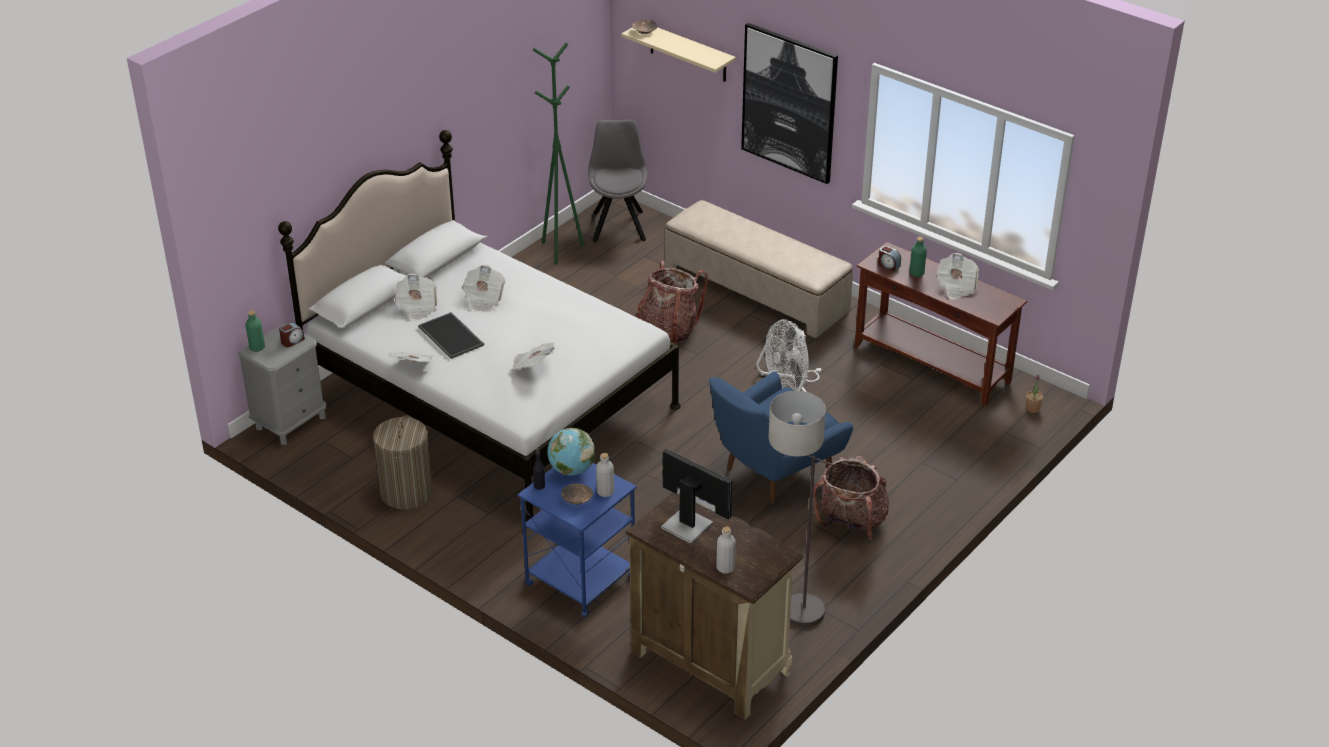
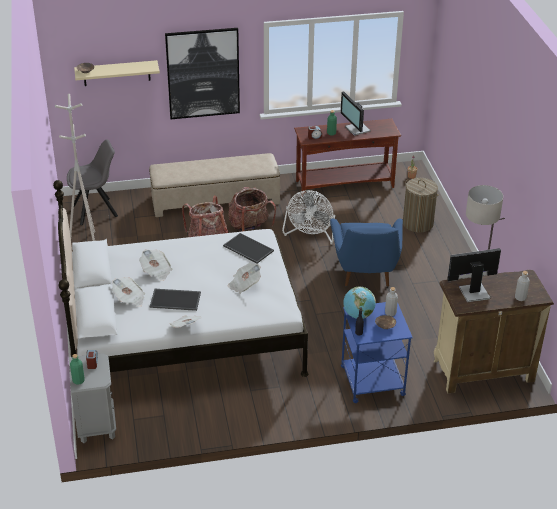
camera: 50 degrees left, 0 degrees up
laundry basket [373,415,433,509] -> laundry basket moved to [403,178,439,233]
green clothes rack [533,43,585,264] -> grey clothes rack [55,94,95,241]
grey chair [588,119,648,242] -> grey chair turned 120 degrees clockwise [67,139,118,225]
backpack [813,456,889,540] -> backpack moved to [228,187,276,231]
newspaper [936,253,979,299] -> monitor [341,91,371,136]
none -> tray [223,233,274,263]

